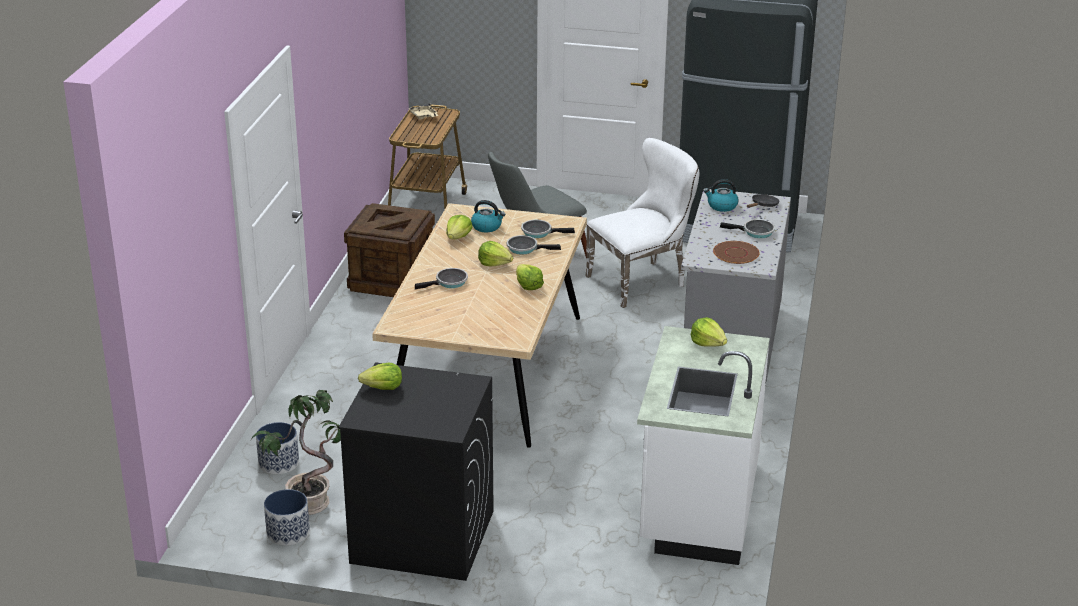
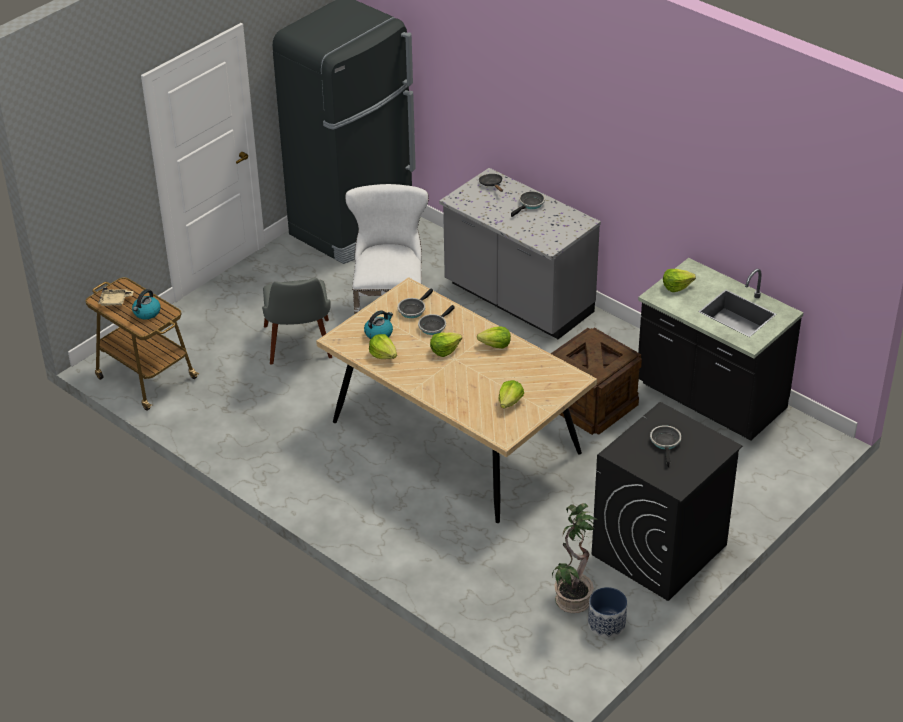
camera: 60 degrees left, 10 degrees up
planter [256,422,299,474] -> none
crate [344,203,435,297] -> crate moved to [551,328,642,435]
lettuce [358,363,402,390] -> lettuce moved to [499,380,524,409]
frying pan [415,268,468,289] -> frying pan moved to [650,425,681,467]
white counter [637,326,770,565] -> black counter [638,258,803,440]
kettle [704,179,738,212] -> kettle moved to [132,289,160,319]
brown plate [713,241,760,264] -> none

